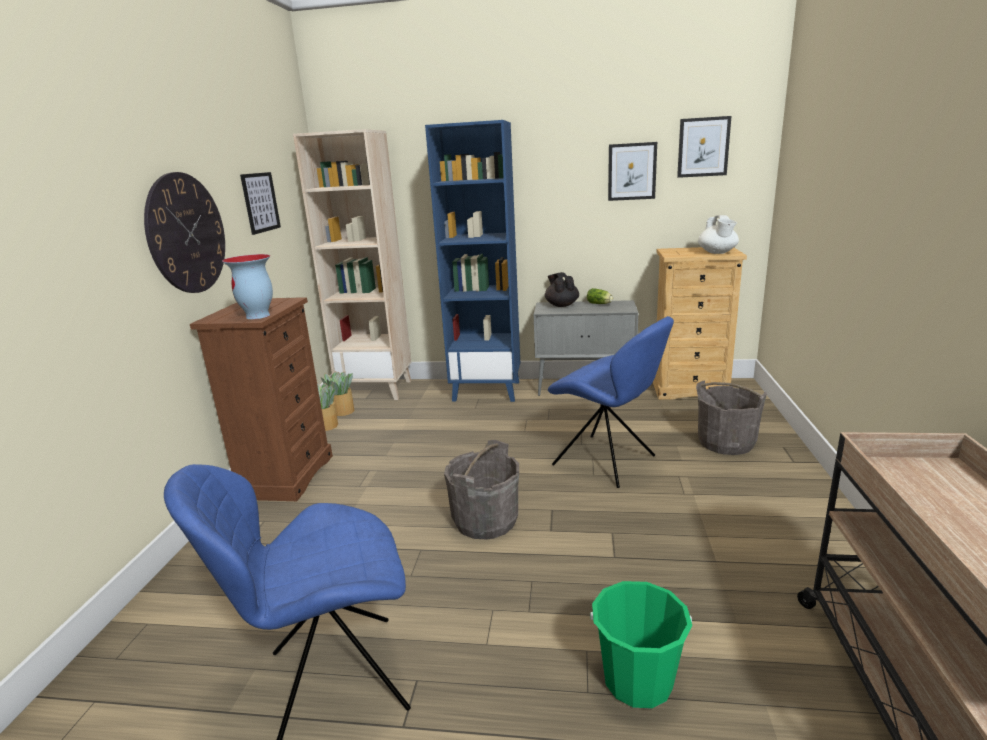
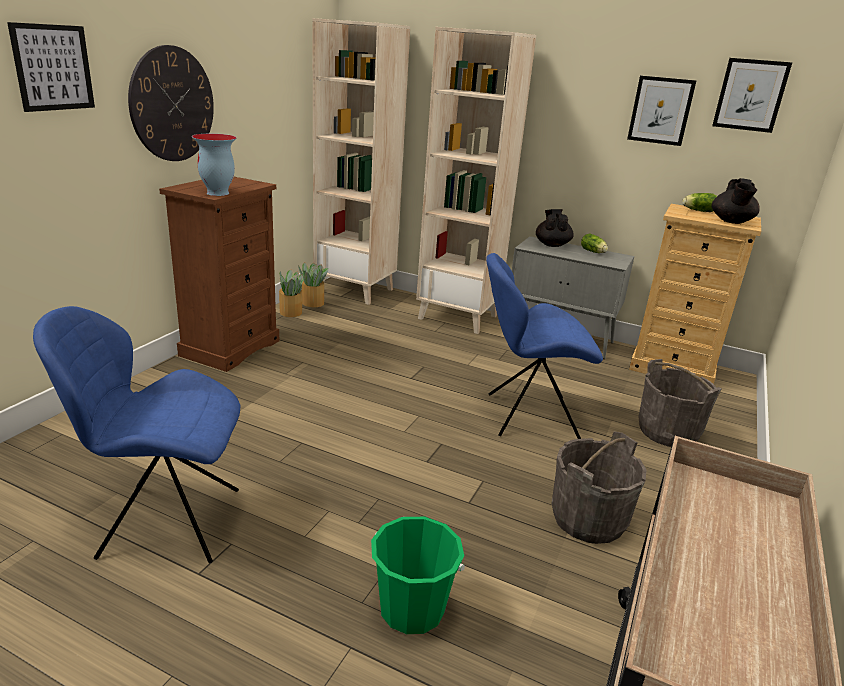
camera: 15 degrees right, 5 degrees up
picture [240,172,281,235] -> picture moved to [7,22,95,112]
blue bookcase [425,120,520,402] -> beige bookcase [416,27,536,334]
grey bucket [444,440,519,539] -> grey bucket moved to [552,431,647,544]
blue chair [548,316,674,488] -> blue chair turned 120 degrees clockwise [486,253,603,439]
white teapot [698,215,739,254] -> black teapot [711,178,760,224]
none -> lettuce [682,193,717,212]

